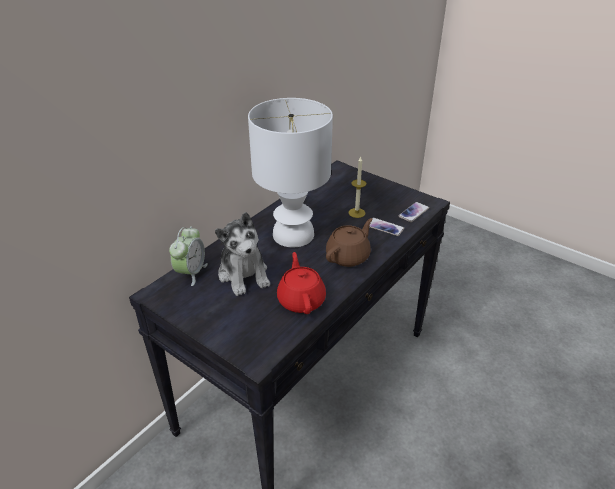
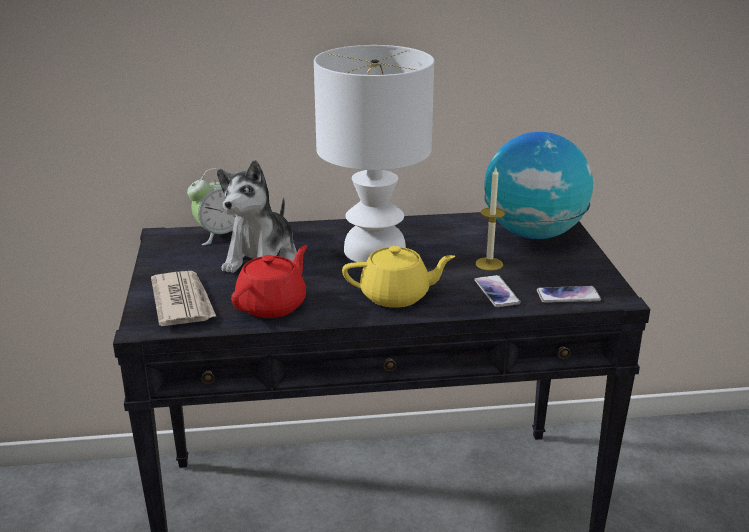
camera: 45 degrees right, 10 degrees down
brown teapot [326,218,372,267] -> yellow teapot [342,246,455,308]
none -> newspaper [151,271,216,326]
none -> globe [484,132,593,239]

